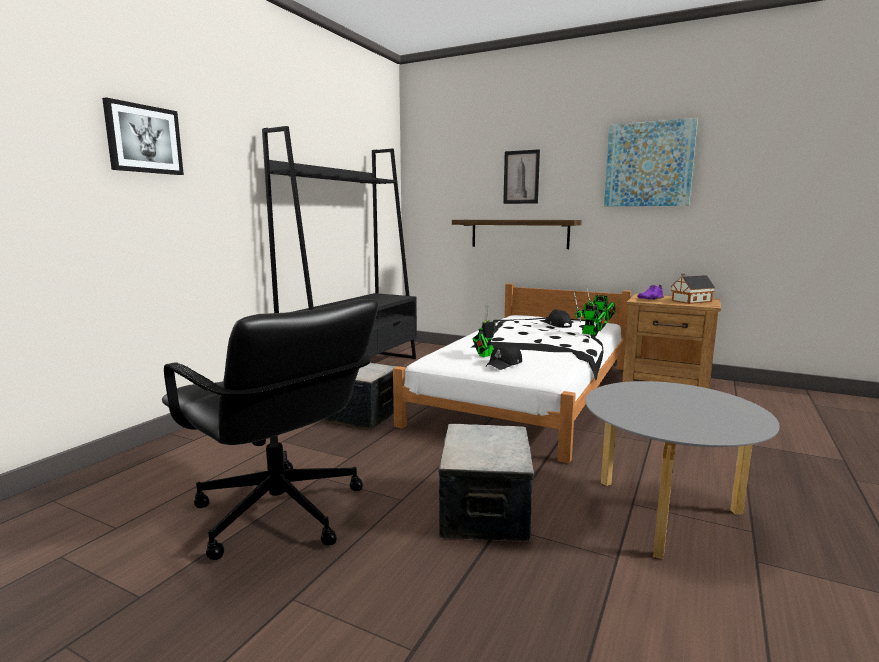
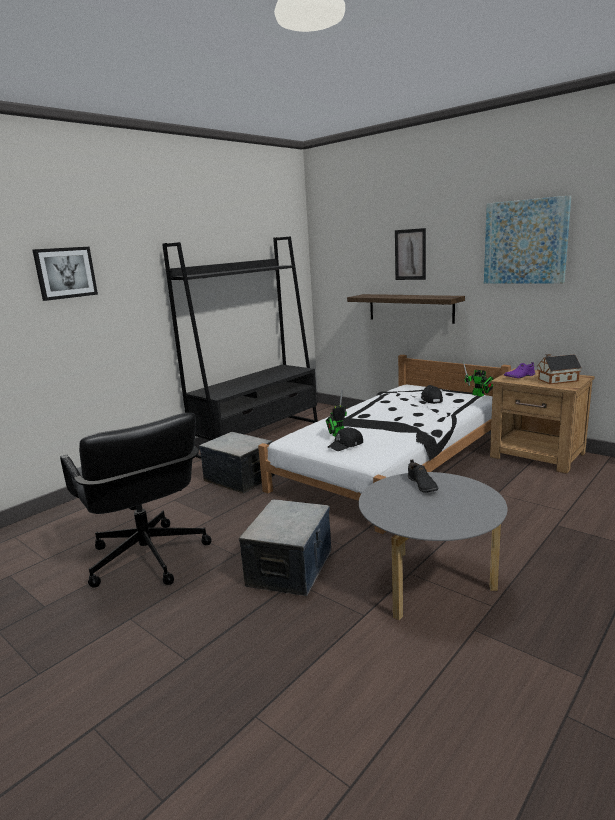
camera: 15 degrees right, 5 degrees up
toy robot [574,292,607,335] -> none
none -> black shoe [408,460,438,493]

